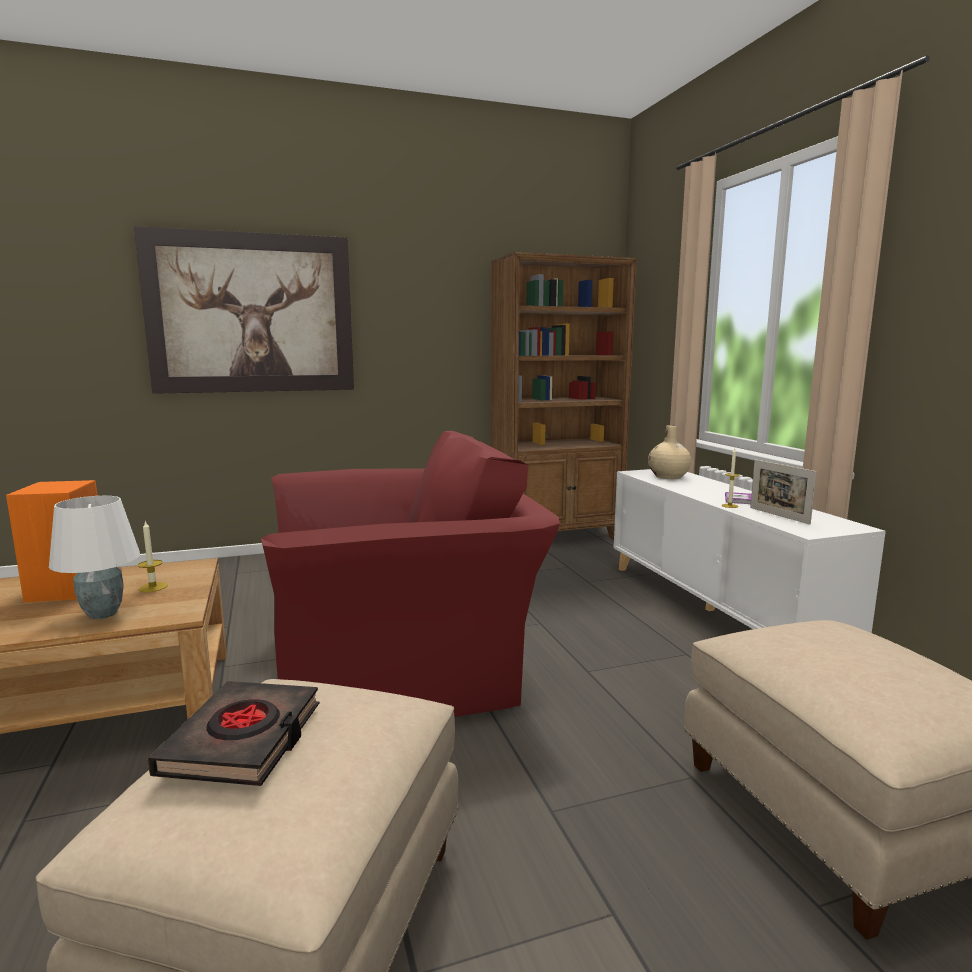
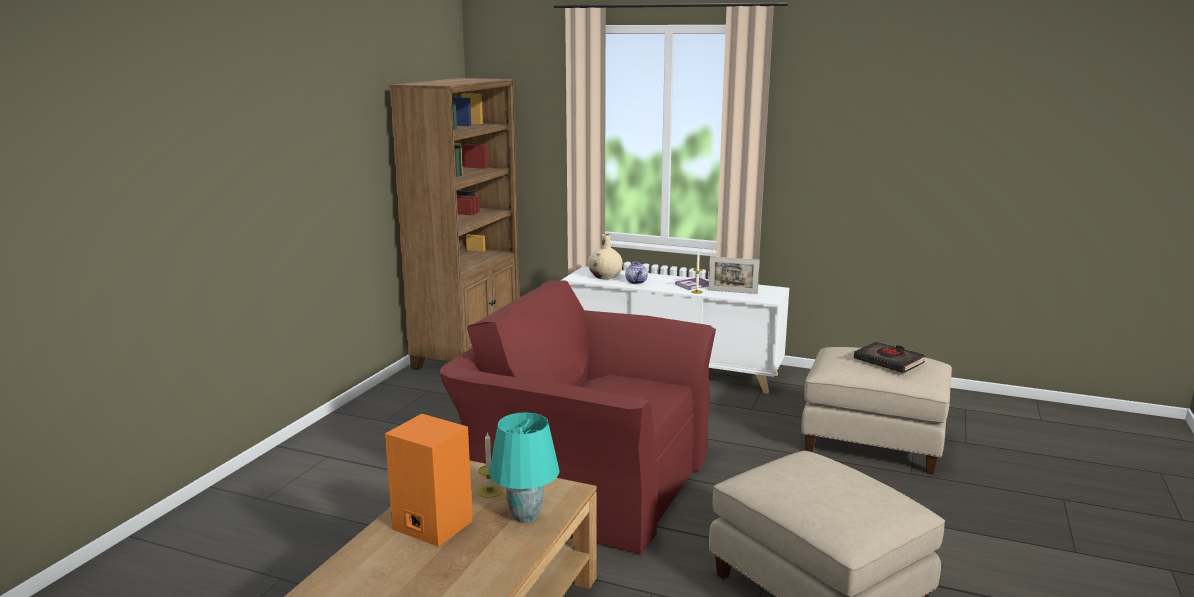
camera: 50 degrees left, 5 degrees up
white table lamp [49,496,140,619] -> turquoise table lamp [489,412,560,523]
picture [134,226,354,394] -> none
black book [148,681,320,786] -> black book moved to [854,342,926,373]
red armchair [261,431,560,717] -> red armchair turned 90 degrees counterclockwise [439,280,716,555]
none -> teapot [625,261,648,284]

